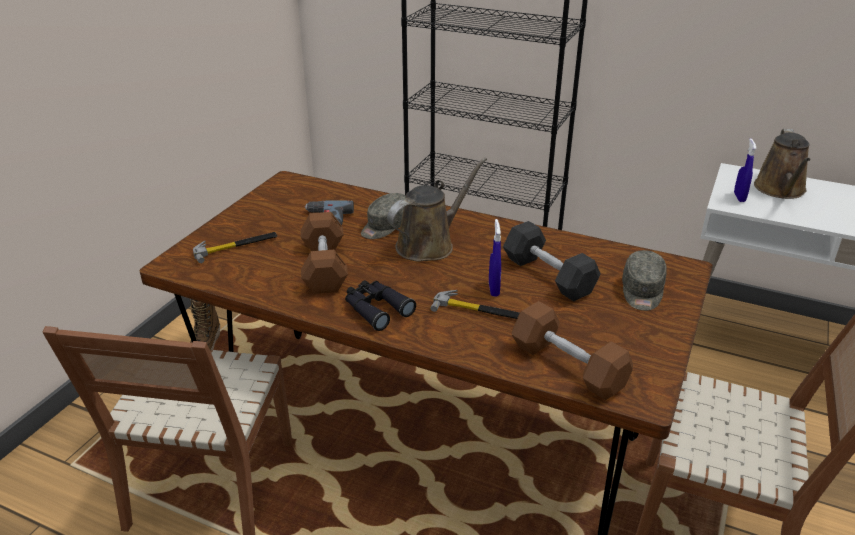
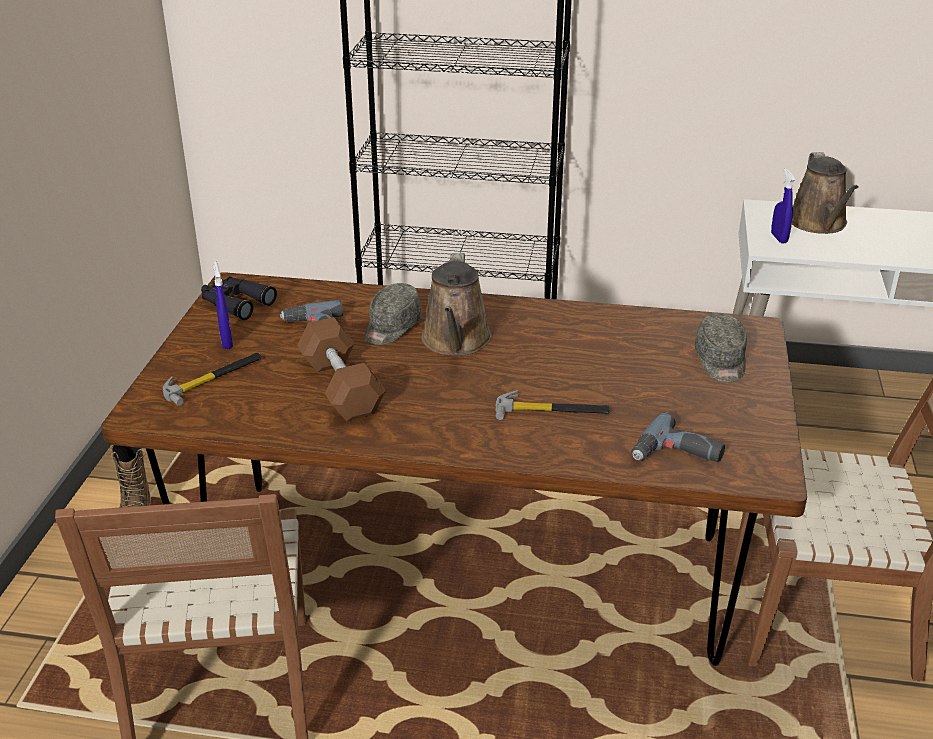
camera: 15 degrees left, 0 degrees up
black binoculars [345,280,416,331] -> black binoculars moved to [201,276,277,320]
brown watering can [387,157,487,262] -> brown watering can turned 150 degrees clockwise [421,253,492,356]
blue spray bottle [489,219,501,296] -> blue spray bottle moved to [213,261,233,349]
grey dumbbell [503,221,601,302] -> none
brown dumbbell [511,301,633,400] -> power drill [631,412,725,462]

